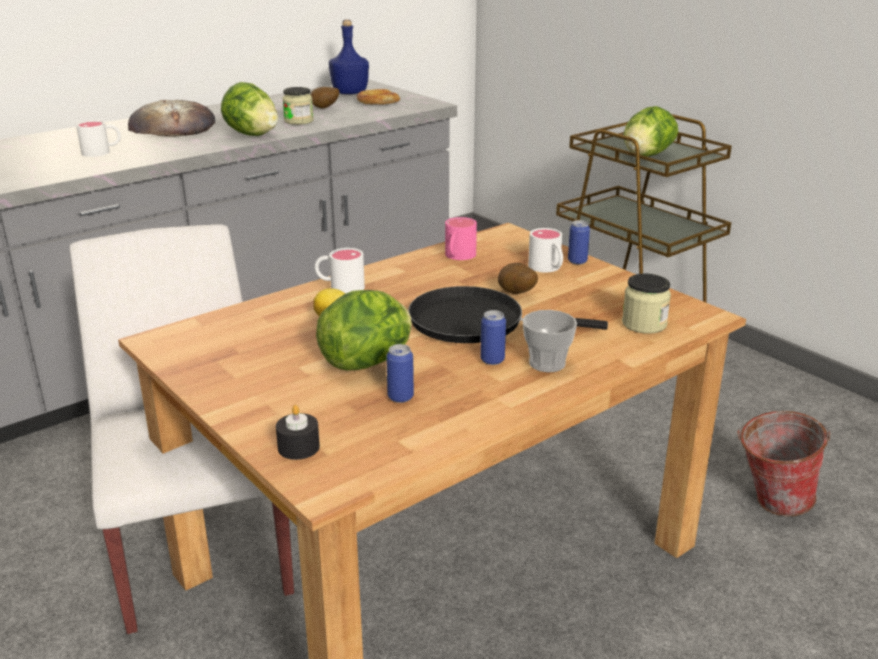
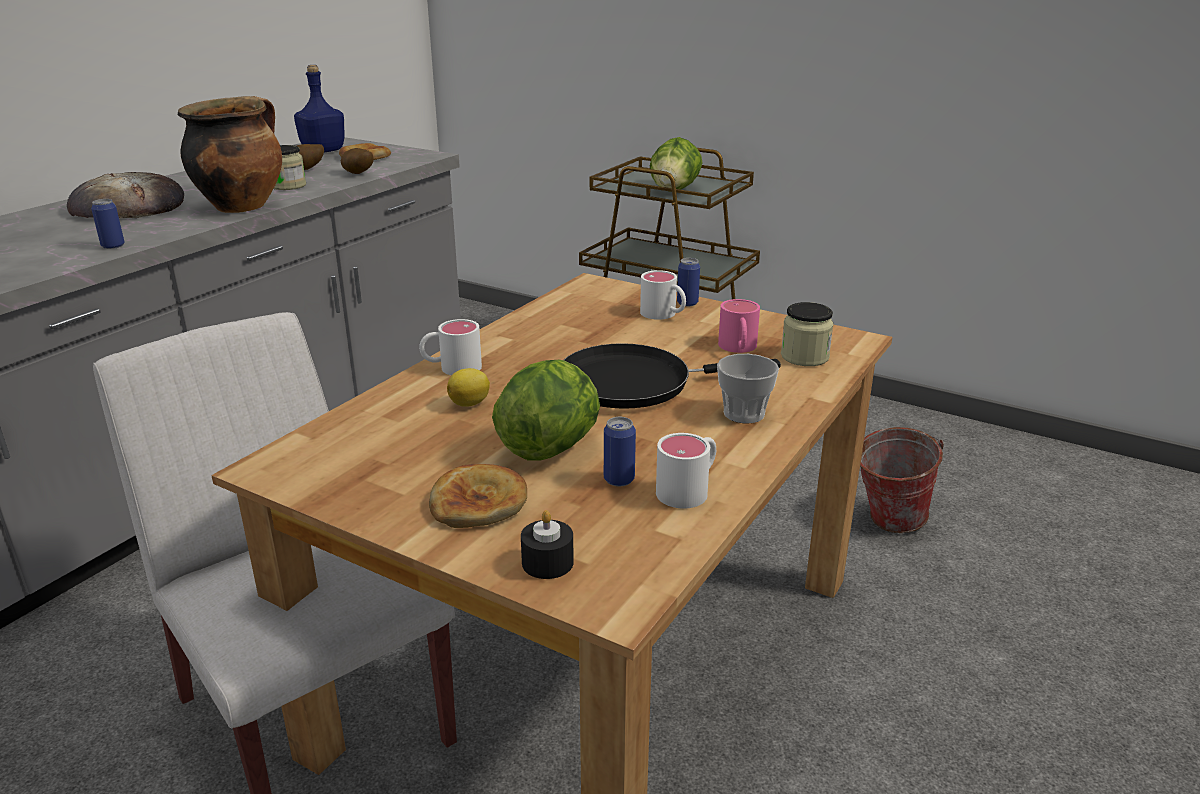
camera: 20 degrees left, 0 degrees up
white mug [76,120,121,157] -> white mug moved to [656,433,716,508]
lettuce [221,82,278,136] -> cooking pot [178,96,282,213]
pink mug [445,217,477,260] -> pink mug moved to [718,299,760,353]
can [480,310,506,365] -> can moved to [91,199,125,249]
potato [498,263,538,294] -> potato moved to [341,148,374,174]
none -> bread [429,464,527,528]

